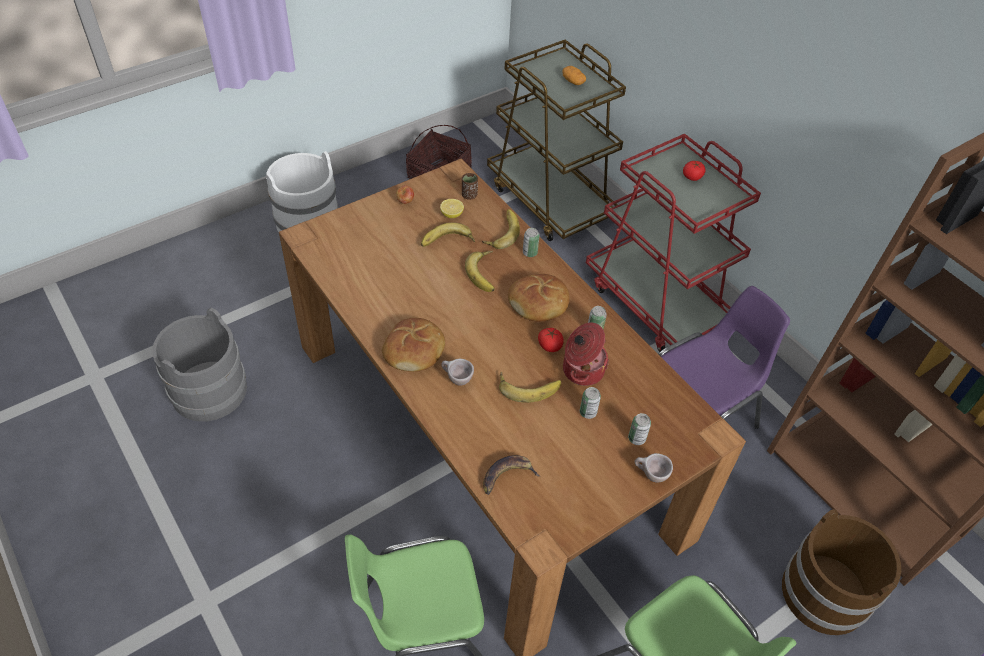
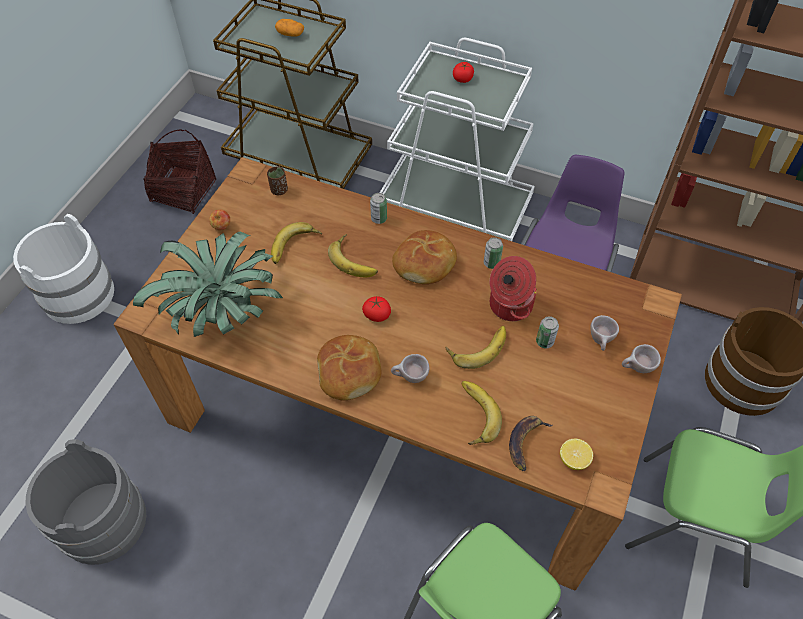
camera: 30 degrees left, 5 degrees up
lemon [440,199,464,218] -> lemon moved to [560,439,593,470]
banana [482,209,520,249] -> banana moved to [462,381,502,445]
tomato [538,328,564,352] -> tomato moved to [362,296,391,322]
red cart [586,134,761,352] -> white cart [380,38,535,241]
can [628,413,651,445] -> beige cup [590,315,619,351]
none -> potted plant [133,231,283,337]

